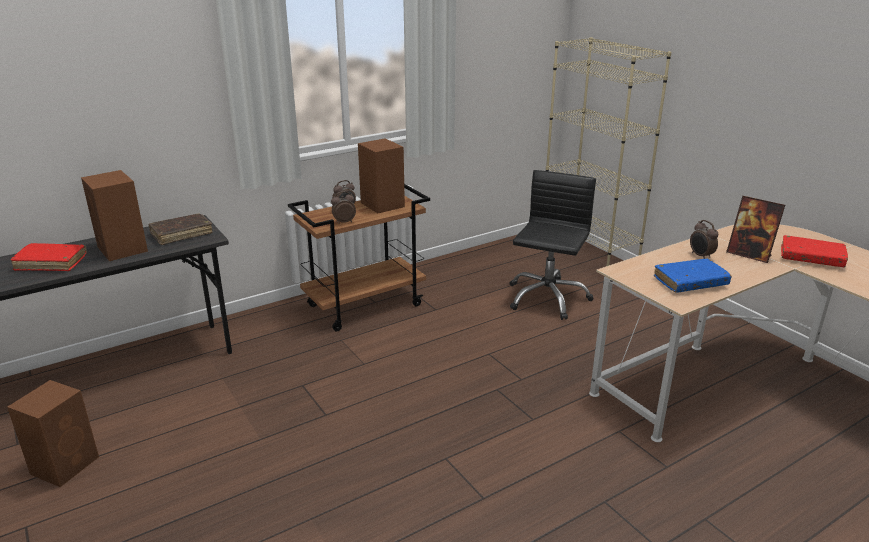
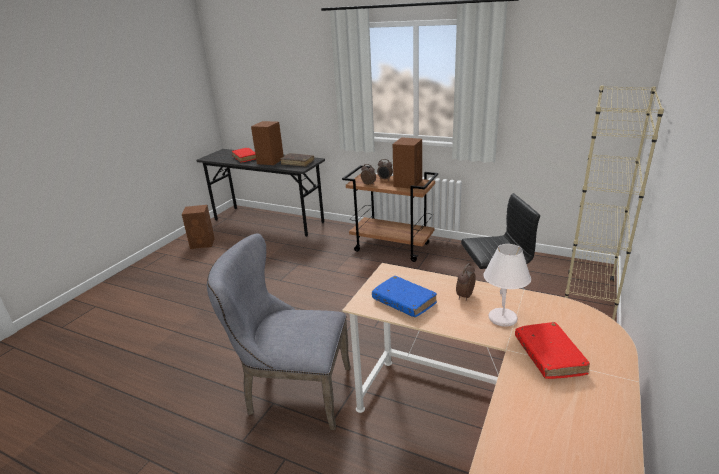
camera: 60 degrees right, 0 degrees up
picture frame [726,196,785,263] -> white table lamp [483,244,531,327]
none -> grey chair [207,234,350,430]

